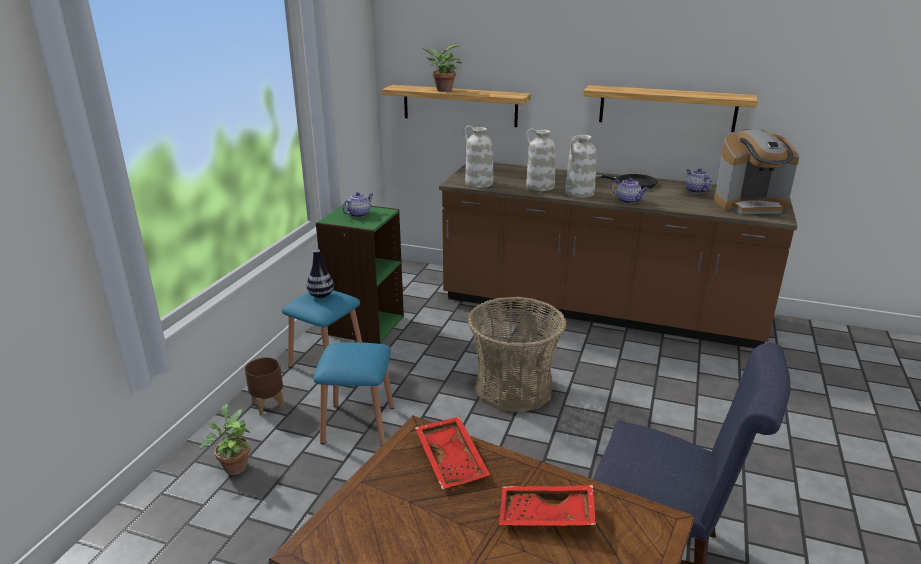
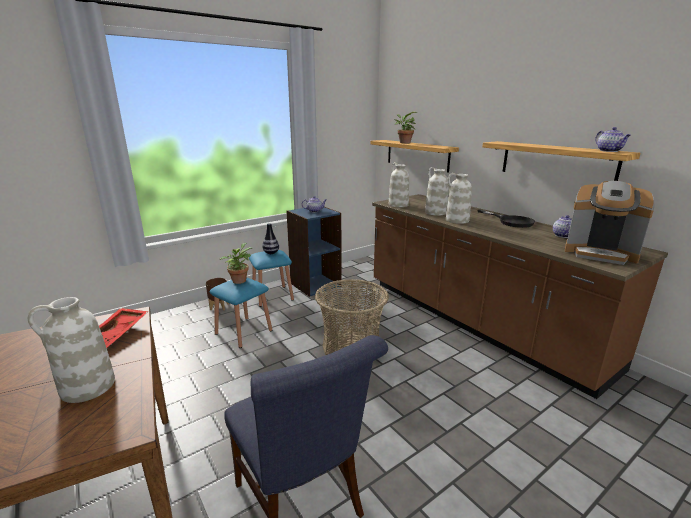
camera: 35 degrees right, 5 degrees down
potted plant [200,404,251,475] -> potted plant moved to [219,243,252,284]
green bookcase [316,203,404,344] -> blue bookcase [286,207,342,297]
red tray [499,485,596,526] -> white vase [28,297,115,403]
teapot [611,178,649,204] -> teapot moved to [595,127,631,152]

